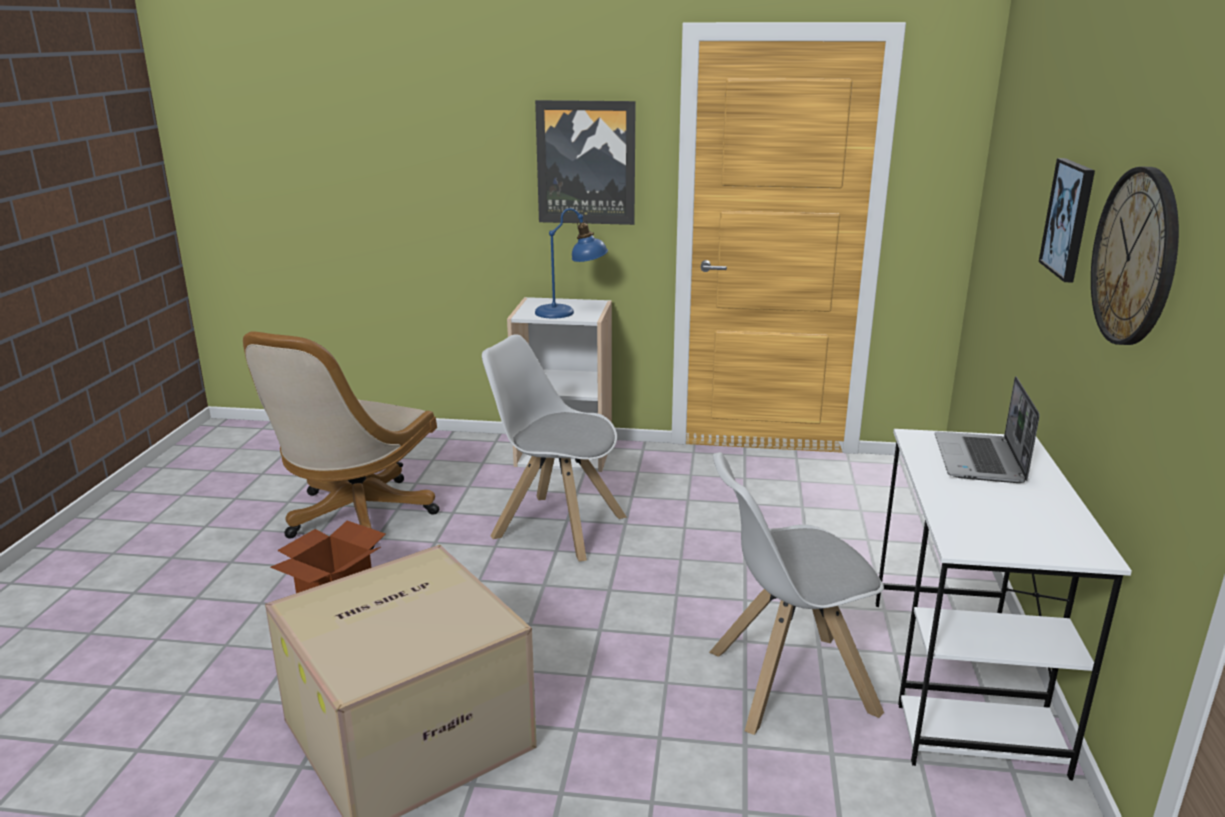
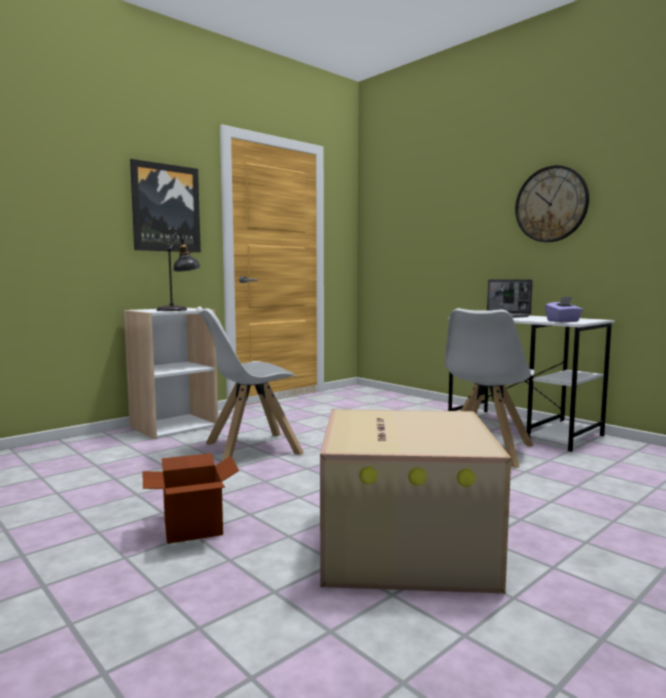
camera: 50 degrees left, 15 degrees down
office chair [243,331,439,550] -> none
blue table lamp [535,208,608,319] -> grey table lamp [157,232,201,311]
picture [1039,158,1095,283] -> none
none -> purple tissue box [545,297,583,322]

